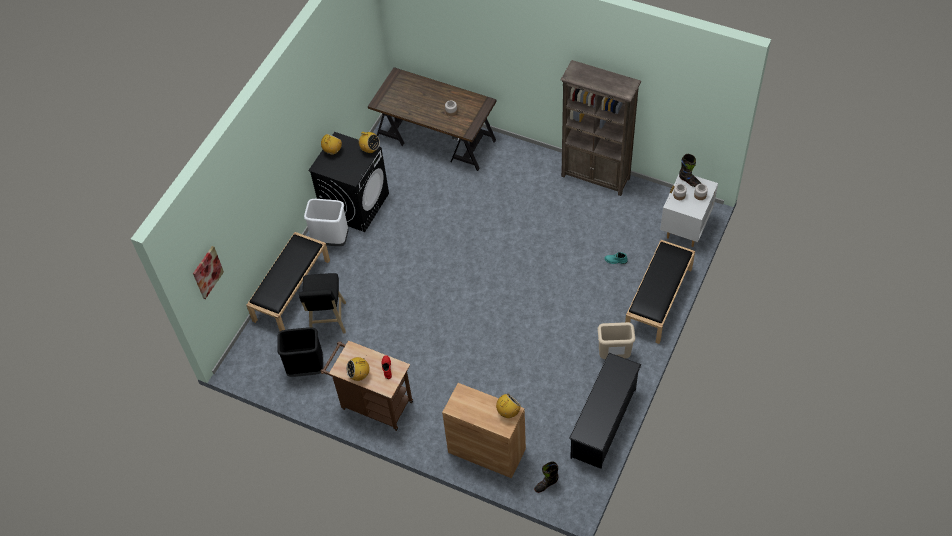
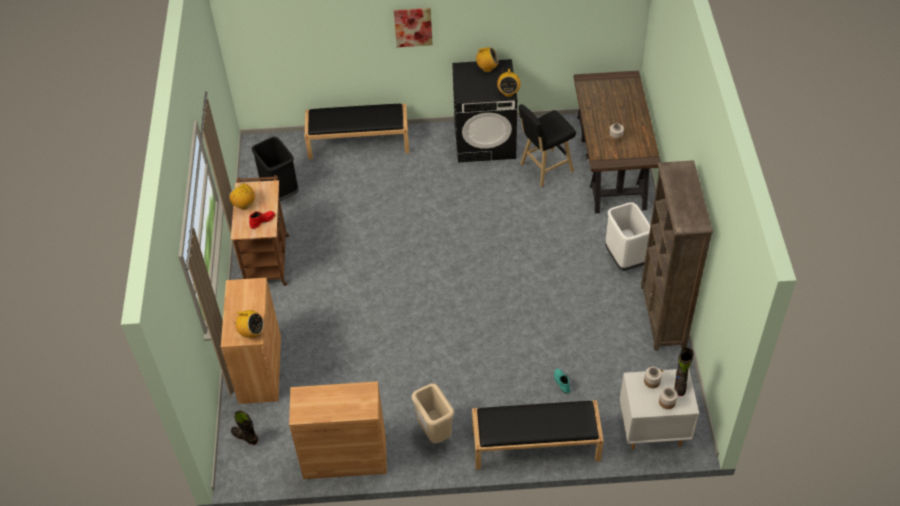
camera: 60 degrees right, 5 degrees down
picture [193,246,224,299] -> picture moved to [394,8,433,47]
black stool [299,273,346,334] -> black stool moved to [518,104,576,187]
white trash can [304,199,349,246] -> white trash can moved to [605,203,650,271]
black shoe rack [569,353,641,469] -> brown cabinet [289,381,387,479]

